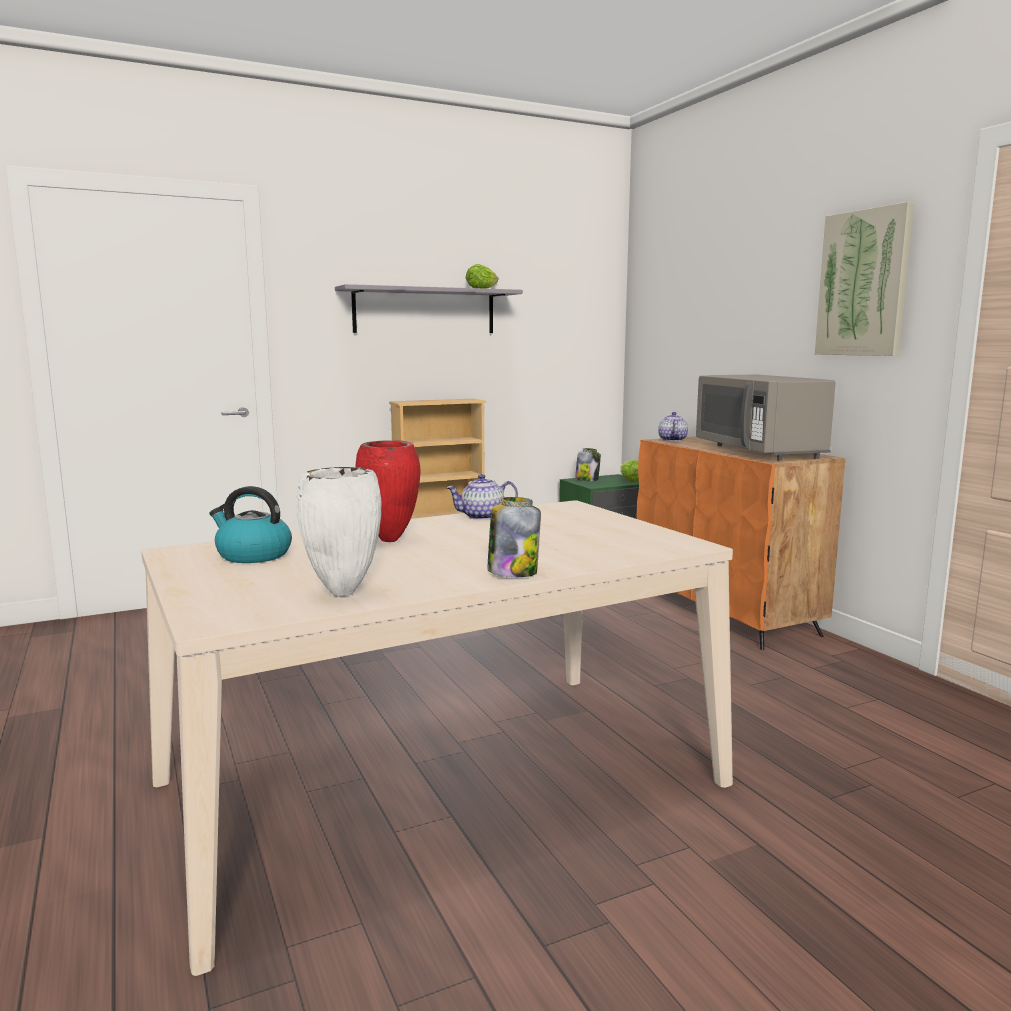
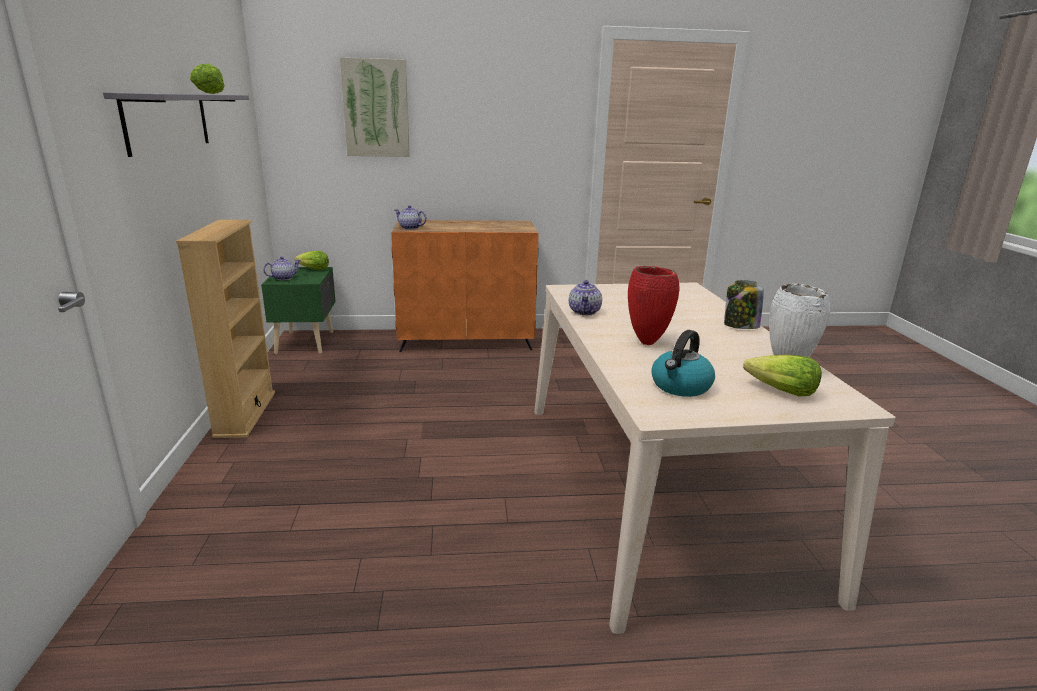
camera: 70 degrees left, 10 degrees up
jar [575,448,601,481] -> teapot [263,257,301,280]
grey microwave [696,375,836,461] -> none
picture [815,202,914,356] -> picture moved to [340,57,410,157]
none -> lettuce [743,355,822,396]

